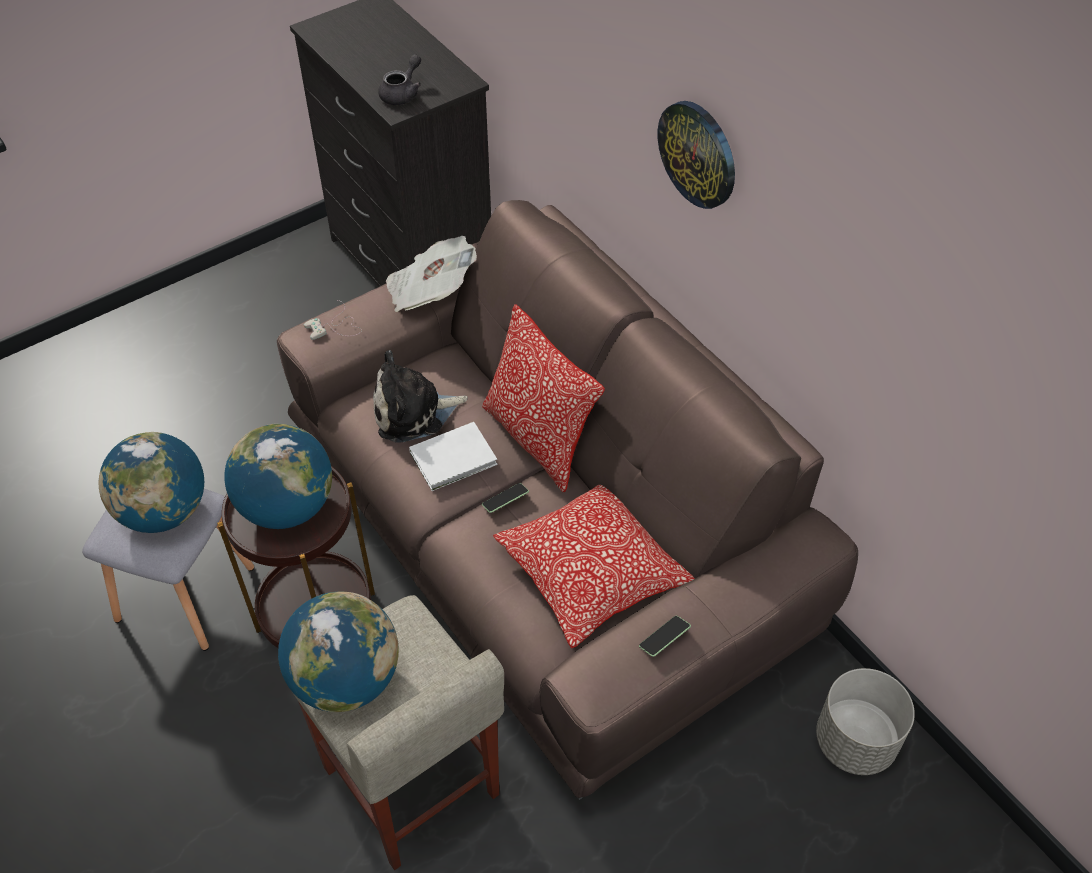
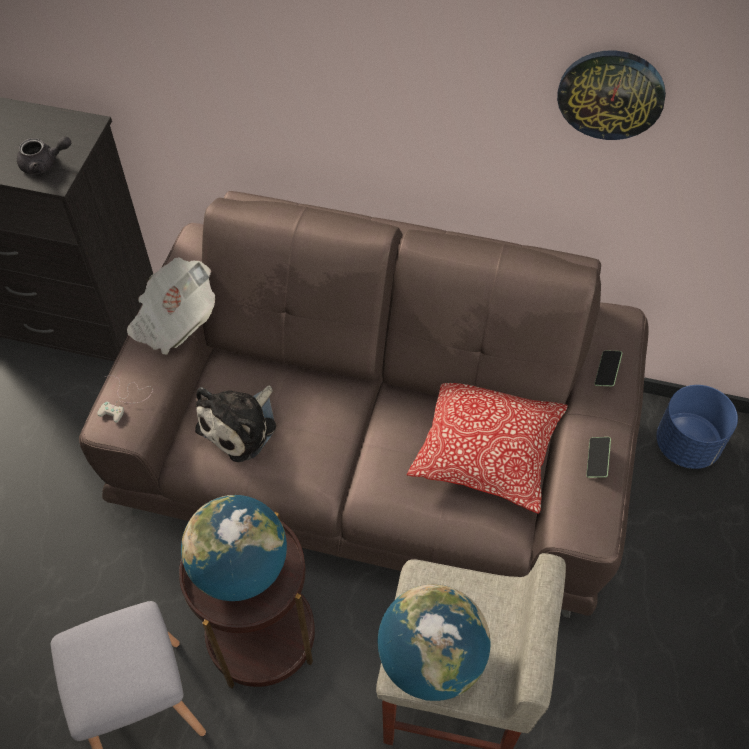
camera: 40 degrees left, 5 degrees up
globe [99,432,204,533] -> none
grey teapot [378,54,421,105] -> grey teapot turned 90 degrees clockwise [17,136,71,174]
white book [409,422,498,491] -> none
pillow [482,304,605,492] -> none
phone [482,483,529,513] -> phone moved to [594,350,622,387]
wall clock [658,101,735,209] -> wall clock moved to [557,50,666,140]
grey planter [816,668,915,775] -> blue planter [656,385,738,469]

